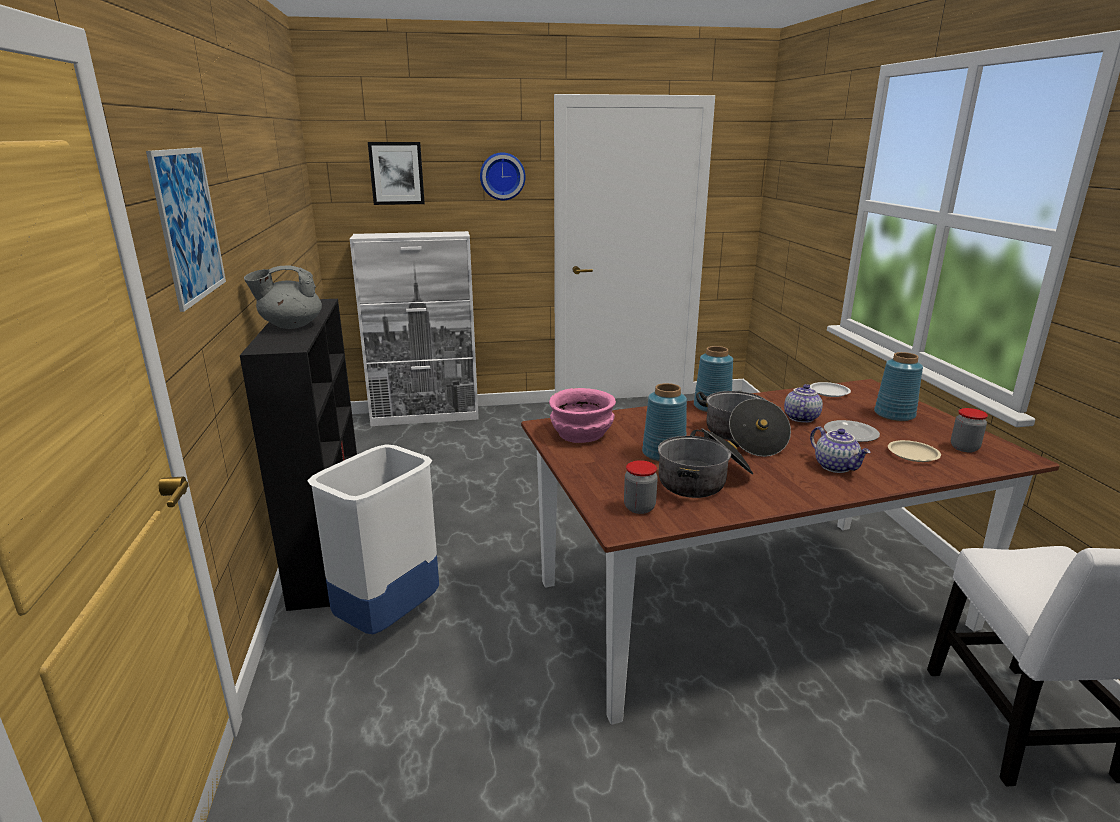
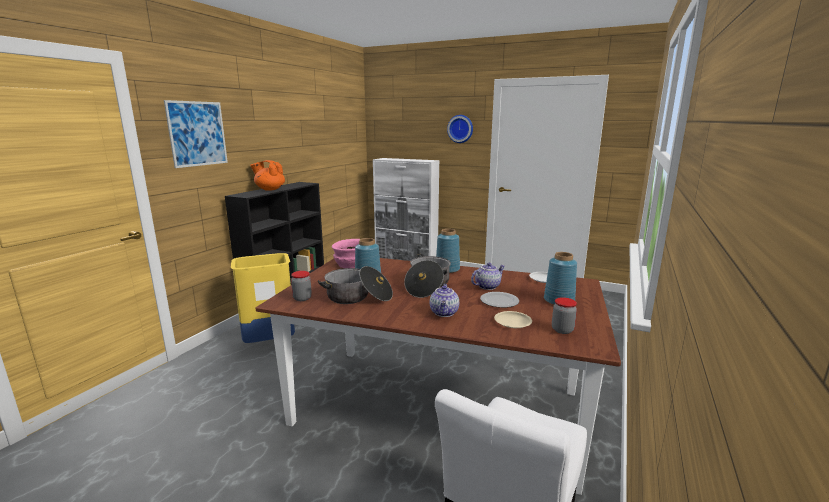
camera: 35 degrees right, 5 degrees down
grey teapot [244,266,322,329] -> orange teapot [250,160,285,191]
white trash can [307,444,439,634] -> yellow trash can [231,253,295,343]
picture [368,142,425,205] -> none

